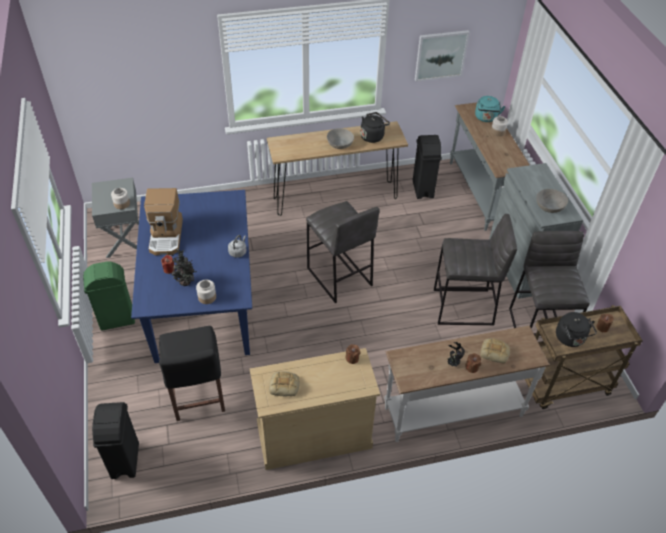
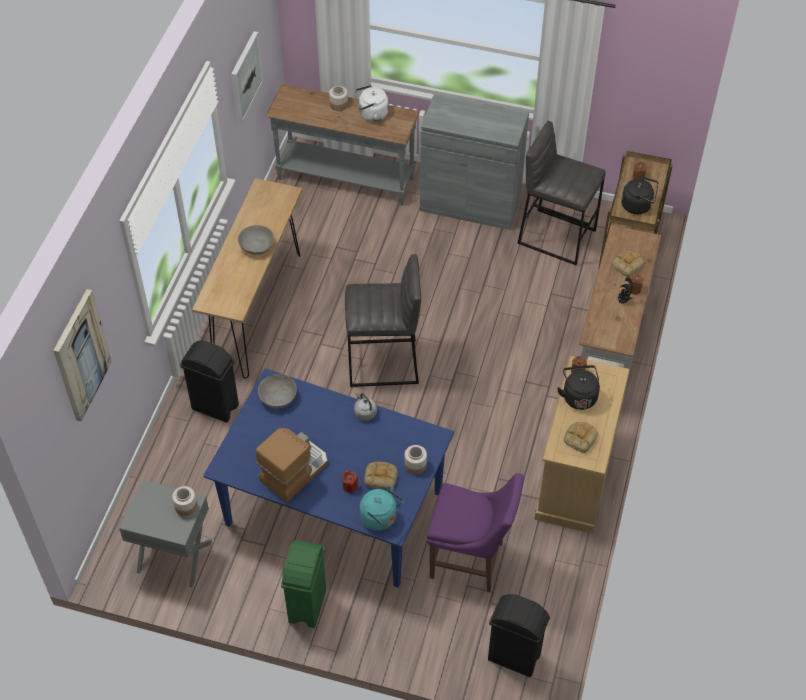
camera: 60 degrees left, 5 degrees up
coffee machine [144,188,183,255] -> coffee machine turned 75 degrees counterclockwise [256,428,328,502]
black chair [159,326,225,421] -> purple chair [427,473,524,592]
potted plant [172,248,197,286] -> bread [364,461,398,489]
black kettle [361,112,390,143] -> black kettle moved to [557,365,600,410]
black trash can [413,135,442,199] -> black trash can moved to [180,340,239,422]
grey stool [434,214,517,325] -> none
turquoise kettle [475,96,505,122] -> turquoise kettle moved to [359,487,404,531]
grey bowl [536,189,568,213] -> grey bowl moved to [258,374,297,408]
none -> picture [53,289,112,422]
none -> white kettle [355,85,389,122]

